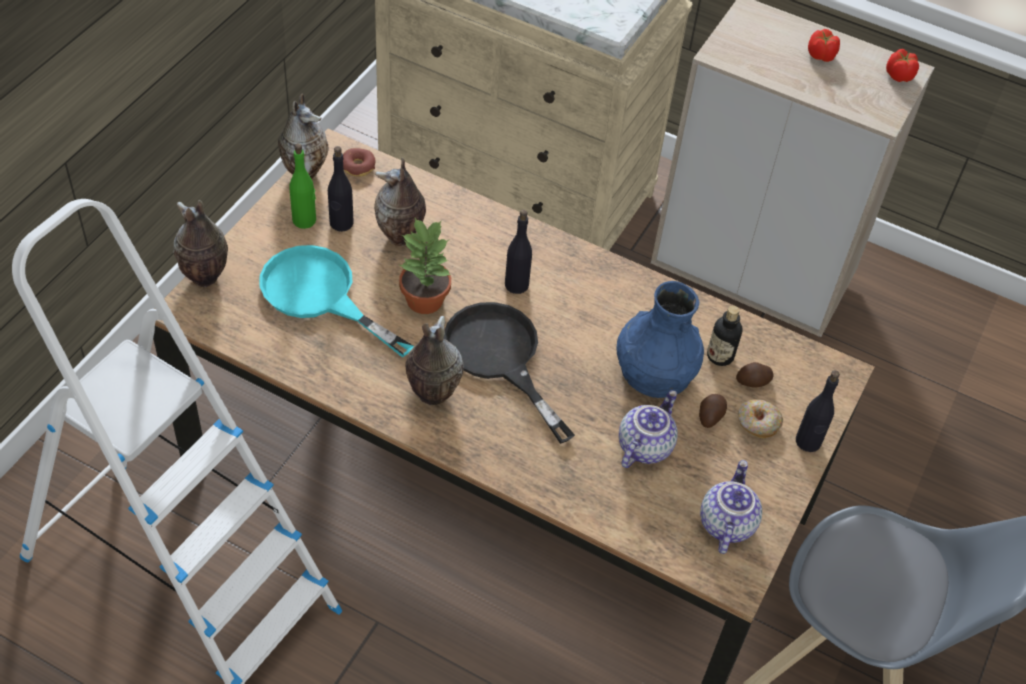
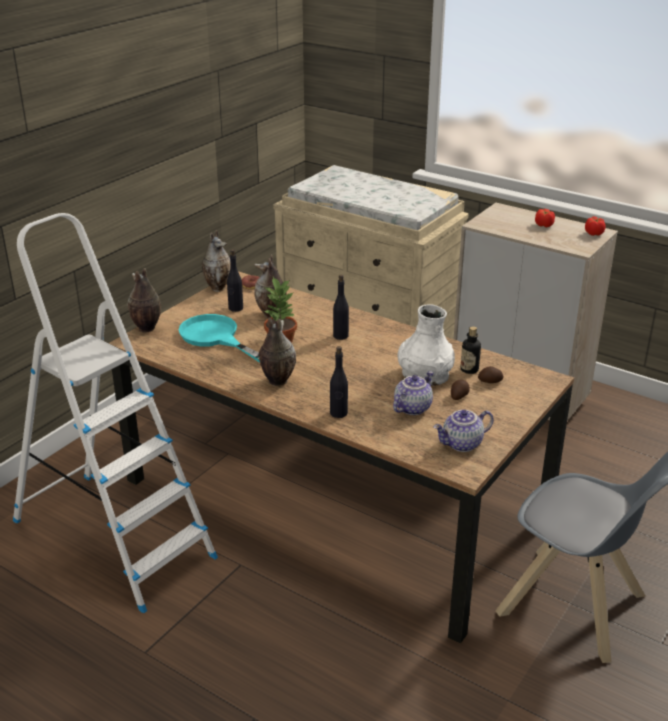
camera: 10 degrees right, 20 degrees down
green bottle [289,143,316,229] -> none
black frying pan [444,302,575,444] -> none
blue vase [617,281,704,398] -> white vase [398,305,455,386]
teapot [700,460,762,554] -> teapot turned 135 degrees counterclockwise [433,410,494,452]
donut [738,399,783,439] -> none
black bottle [796,371,840,452] -> black bottle moved to [330,346,348,418]

